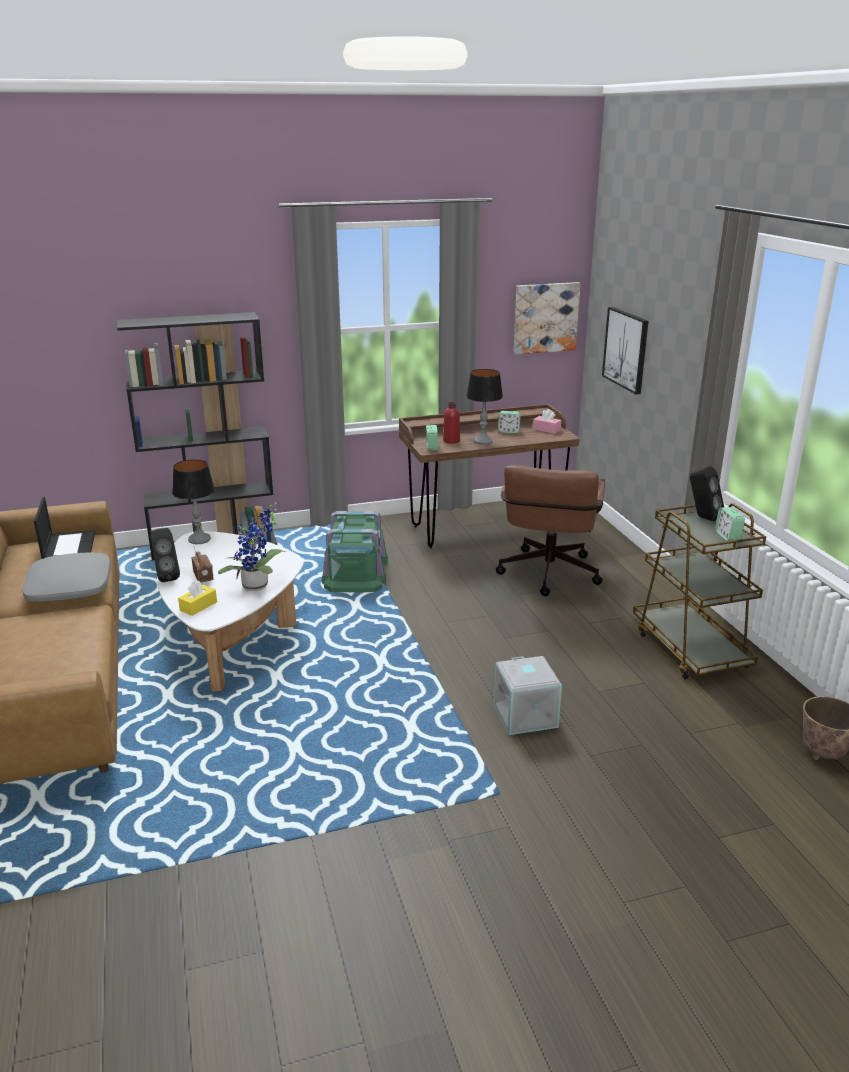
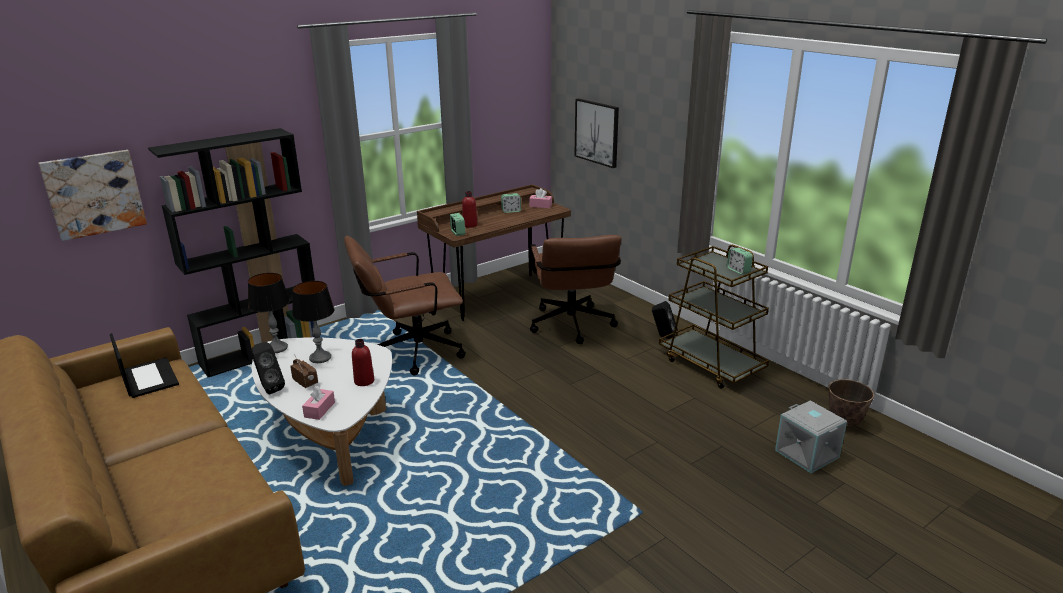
camera: 20 degrees left, 0 degrees up
grey pillow [22,552,111,602] -> none
yellow tissue box [178,580,217,616] -> pink tissue box [302,386,335,420]
potted plant [218,502,286,591] -> red bottle [352,339,374,386]
green storage box [322,511,388,592] -> brown office chair [344,236,465,375]
table lamp [466,369,503,445] -> table lamp moved to [292,281,335,363]
grey storage box [494,656,562,735] -> grey storage box moved to [775,400,847,473]
picture [514,282,581,355] -> picture moved to [38,150,147,241]
black speaker [690,466,724,521] -> black speaker moved to [652,301,678,339]

